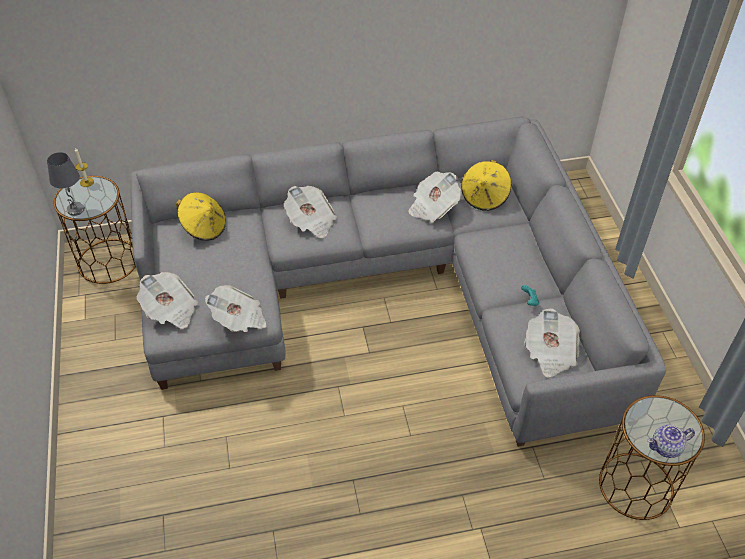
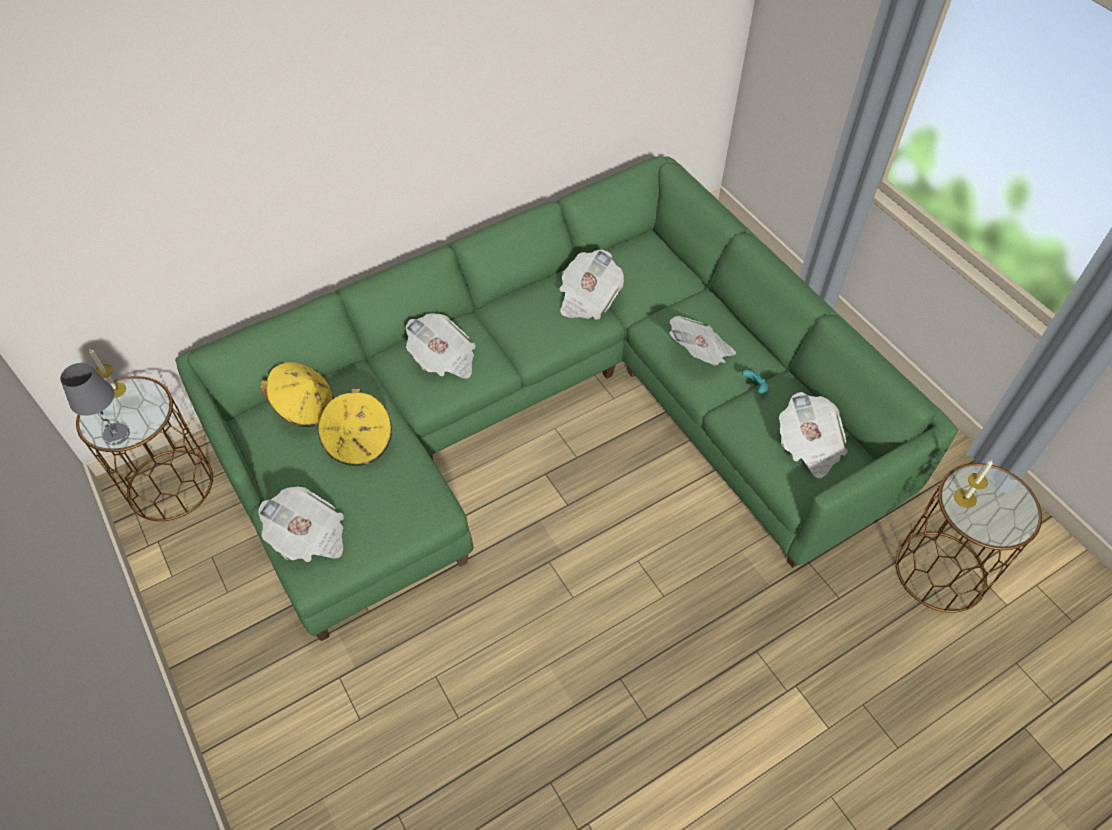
camera: 20 degrees left, 5 degrees up
grey sofa [131,117,666,447] -> green sofa [175,156,958,641]
newspaper [205,285,267,332] -> newspaper moved to [669,316,736,366]
yellow hat [461,160,511,211] -> yellow hat moved to [318,389,392,466]
teapot [647,424,695,458] -> none
none -> candle [954,460,993,508]

